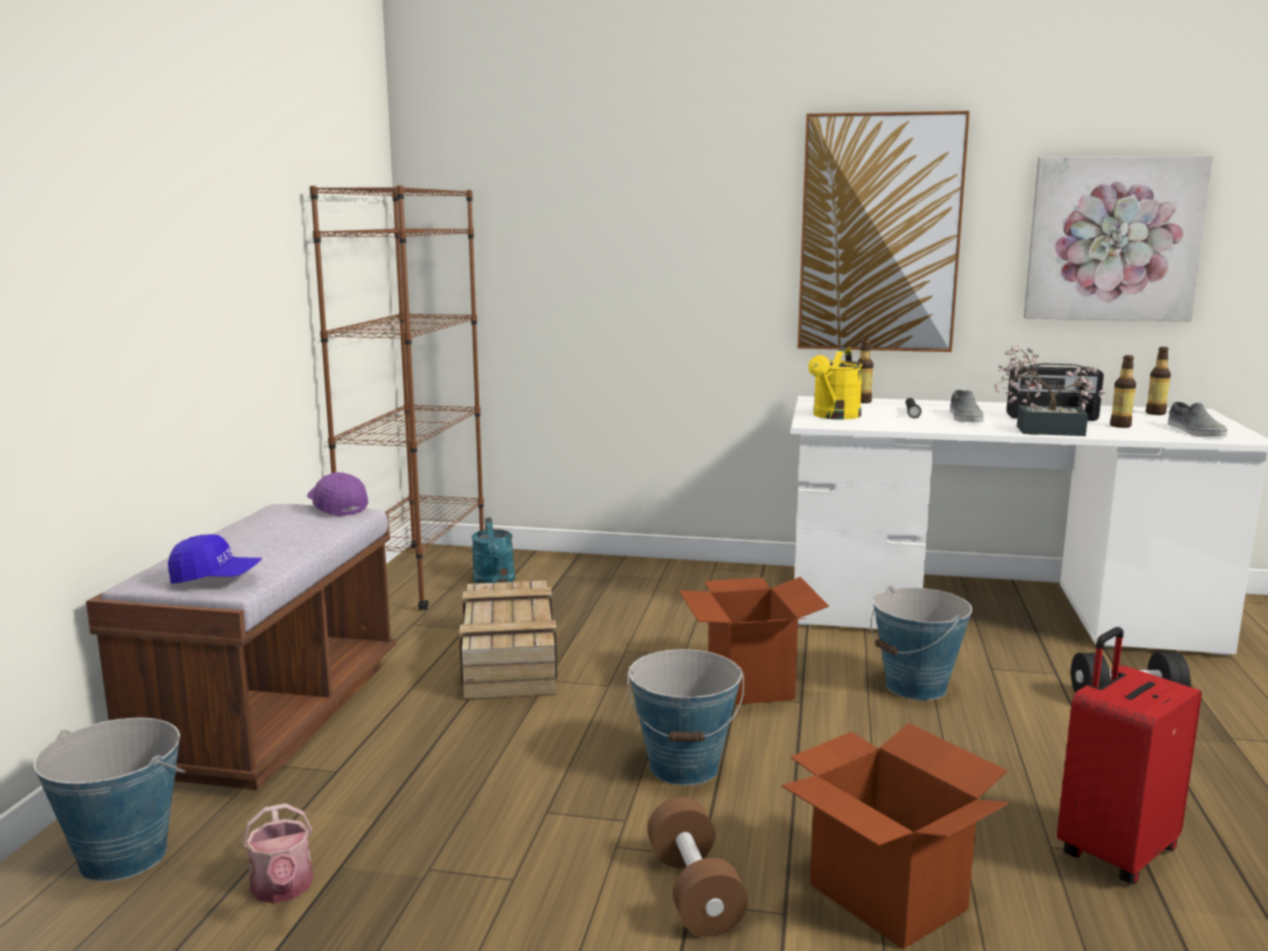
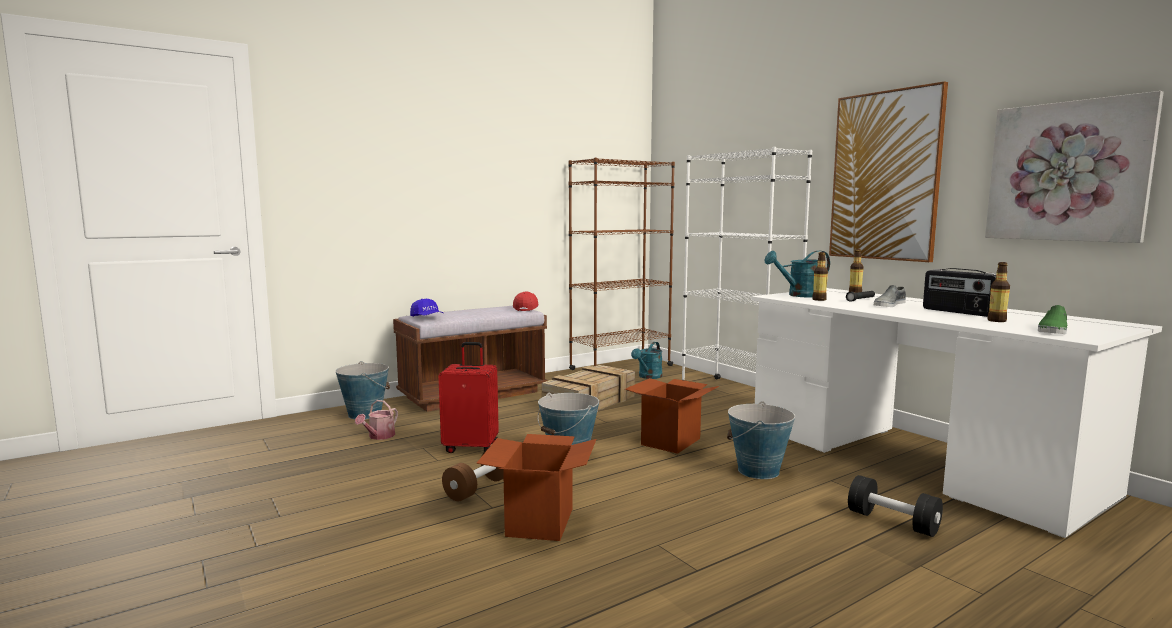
camera: 45 degrees right, 5 degrees down
purple cap [307,472,368,516] -> red cap [513,291,539,311]
yellow watering can [808,347,862,420] -> turquoise watering can [764,251,830,298]
potted plant [994,345,1106,436] -> none
red suitcase [1057,627,1202,885] -> red suitcase moved to [438,342,499,453]
bottle [1146,347,1171,415] -> bottle moved to [812,252,828,301]
grey shoe [1168,402,1227,437] -> green shoe [1038,305,1067,334]
none -> white bookcase [682,147,812,381]

